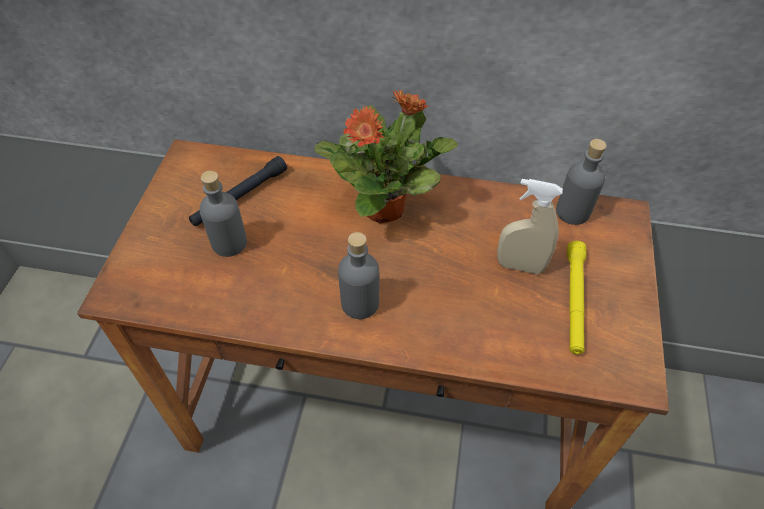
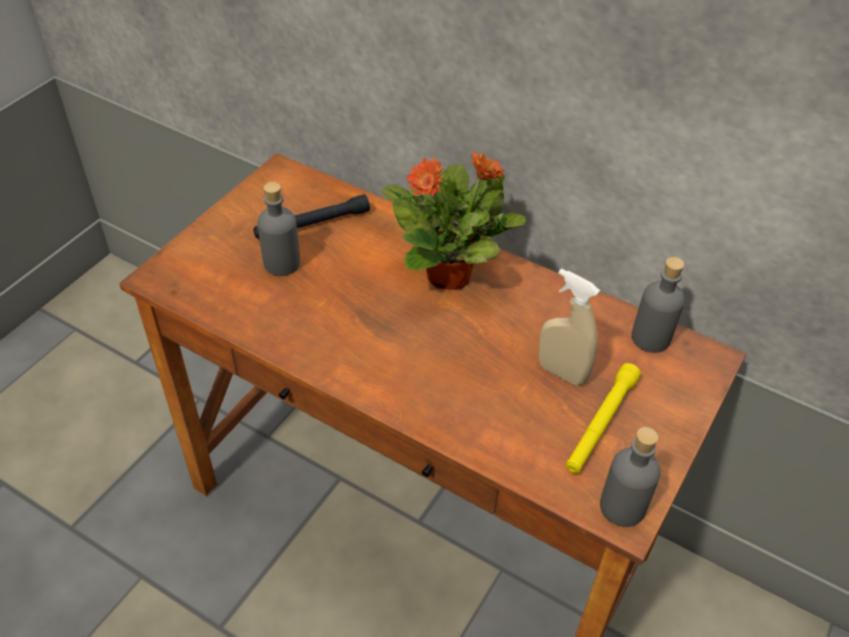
camera: 20 degrees right, 5 degrees down
grey bottle [338,232,379,319] -> grey bottle moved to [600,427,661,527]

